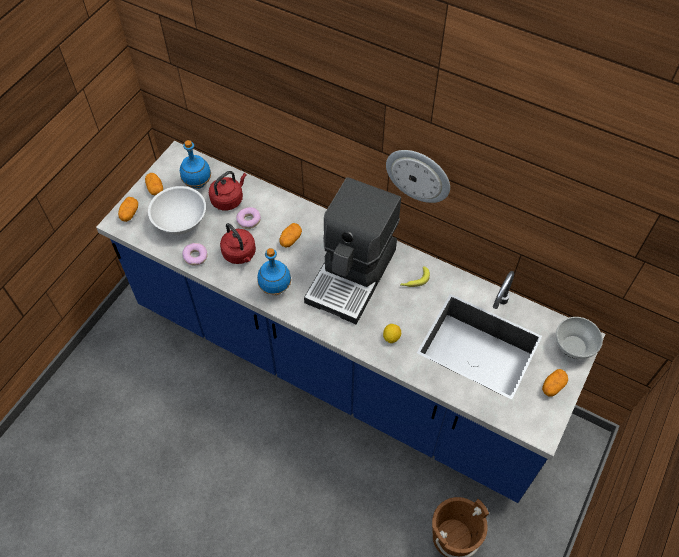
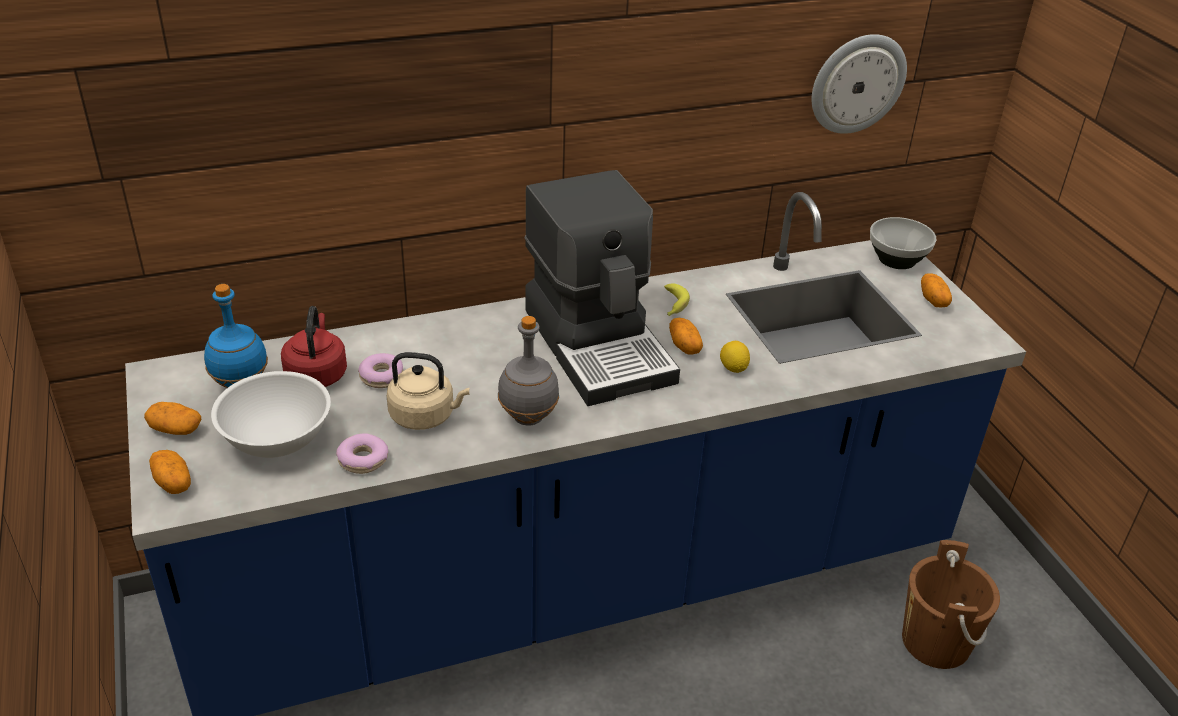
camera: 50 degrees left, 20 degrees down
red kettle [220,223,256,264] -> beige kettle [387,352,469,430]
blue bottle [257,248,291,295] -> grey bottle [498,316,559,426]
potato [279,223,302,248] -> potato moved to [669,318,703,355]
wall clock [386,150,450,203] -> wall clock moved to [812,34,907,134]

